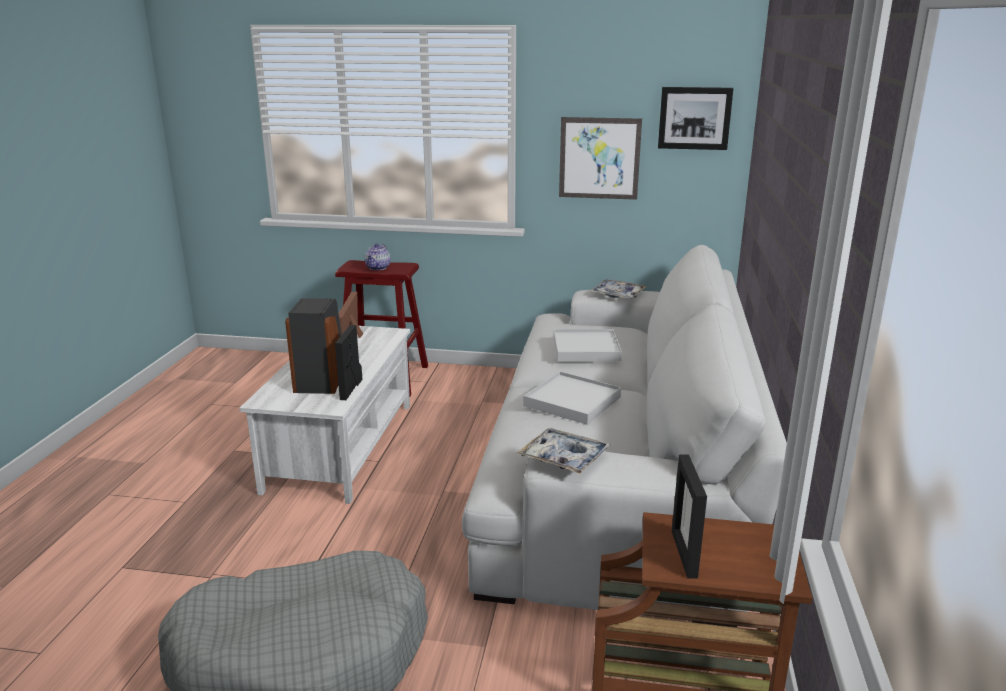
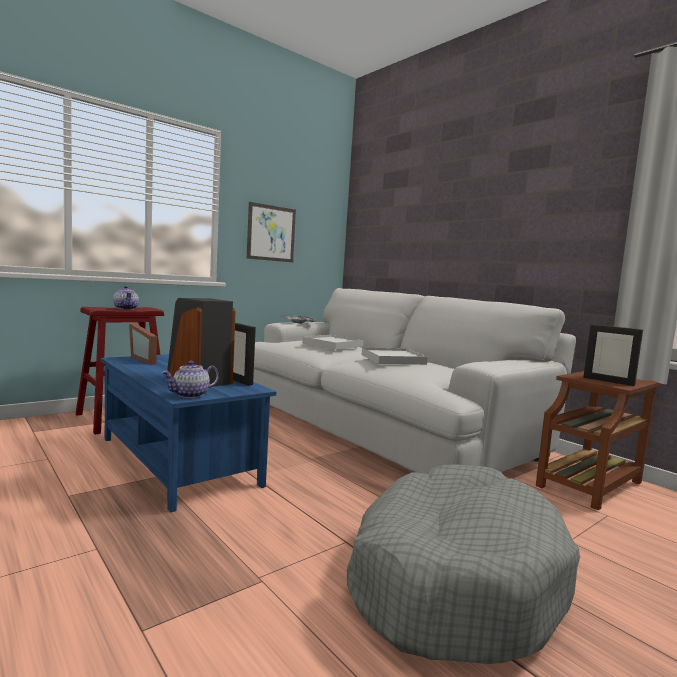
camera: 50 degrees left, 15 degrees down
white coffee table [239,326,410,504] -> blue coffee table [101,354,276,512]
tray [517,428,611,474] -> none
picture [658,87,733,150] -> none
none -> teapot [162,361,219,398]

